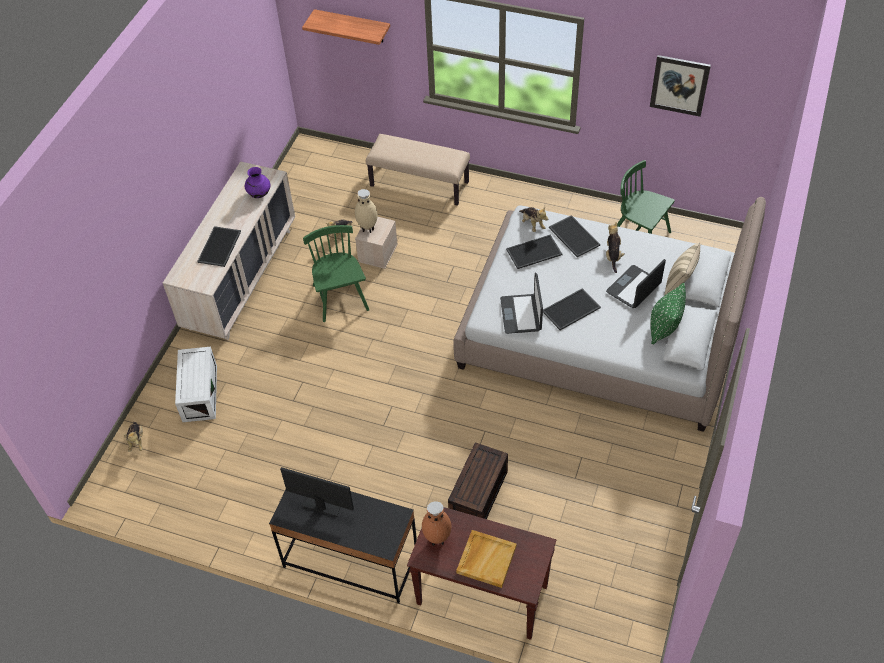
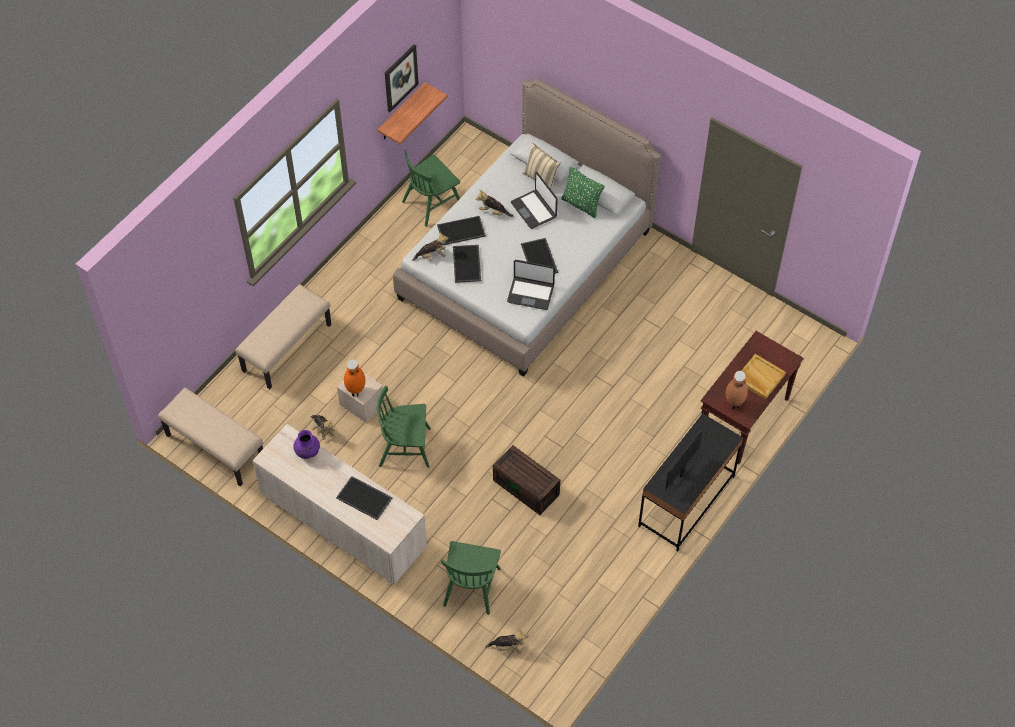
camera: 75 degrees left, 5 degrees up
white storage box [175,346,217,422] -> green chair [441,541,501,615]
shelf [302,9,390,45] -> shelf moved to [377,83,447,144]
beige vase [355,189,377,233] -> orange vase [344,359,365,397]
brown storage box [448,442,508,519] -> brown storage box moved to [493,445,560,515]
none -> beige bench [158,388,263,487]

